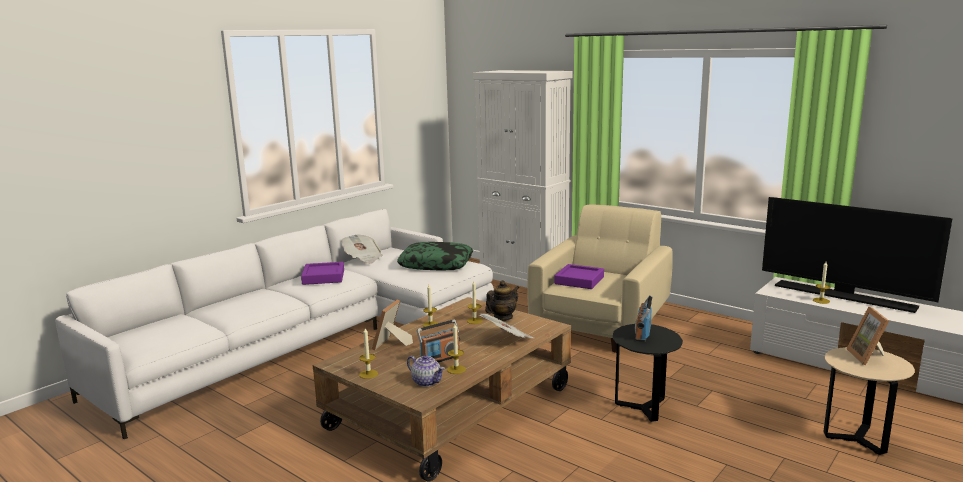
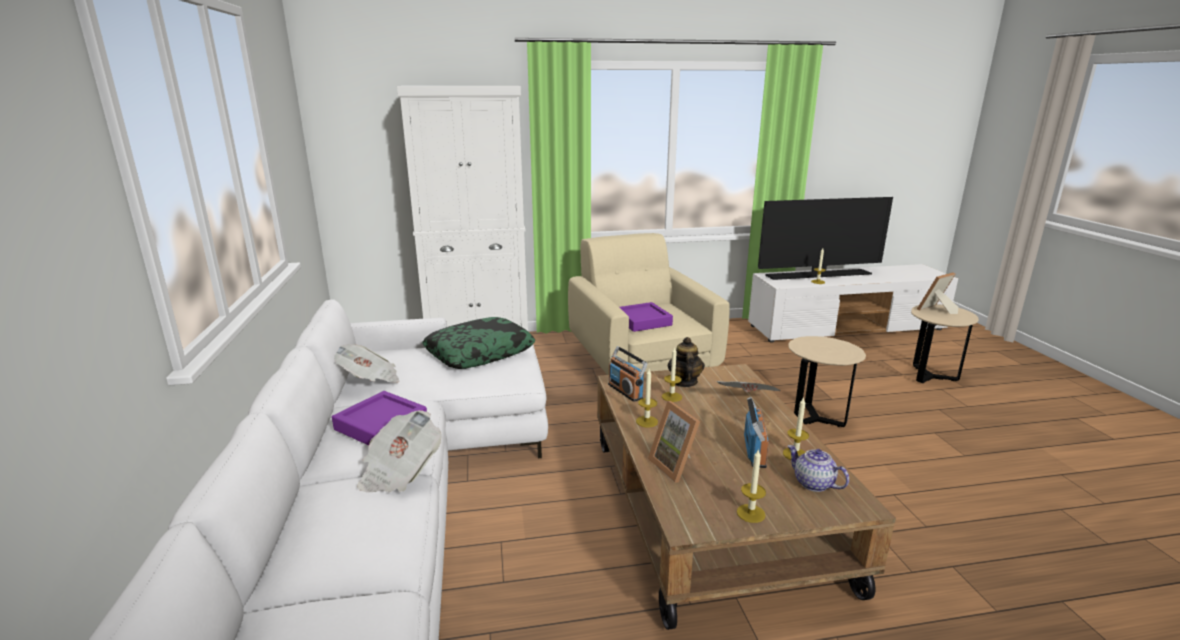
camera: 50 degrees left, 5 degrees up
teapot [407,355,445,387] -> teapot turned 120 degrees counterclockwise [788,445,849,492]
black side table [613,324,683,422] -> beige side table [788,336,866,427]
radio [635,295,652,342] -> radio moved to [608,346,648,402]
picture frame [846,306,889,365] -> picture frame turned 105 degrees clockwise [917,273,958,314]
none -> newspaper [357,410,442,492]

